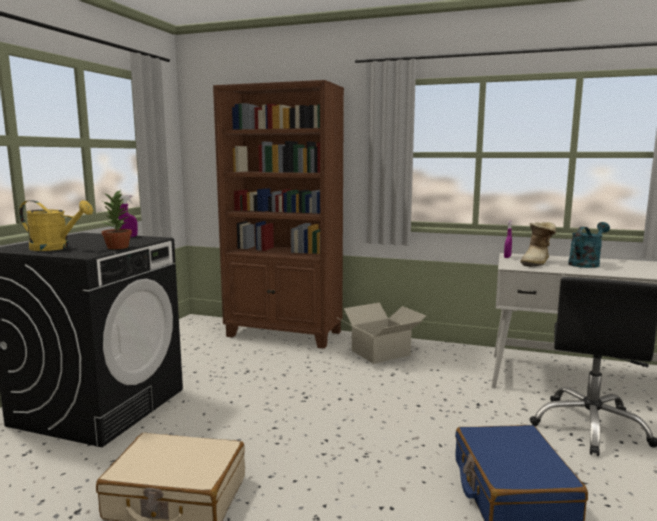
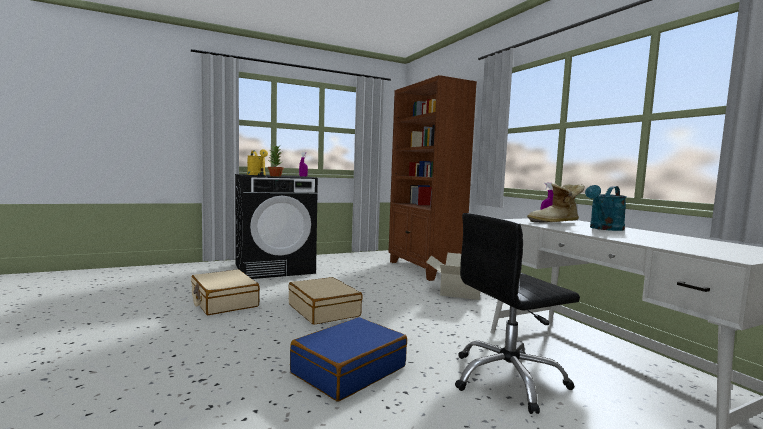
camera: 45 degrees right, 5 degrees down
turquoise watering can [568,222,610,268] -> turquoise watering can turned 135 degrees clockwise [585,185,627,231]
none -> beige suitcase [288,277,363,325]

